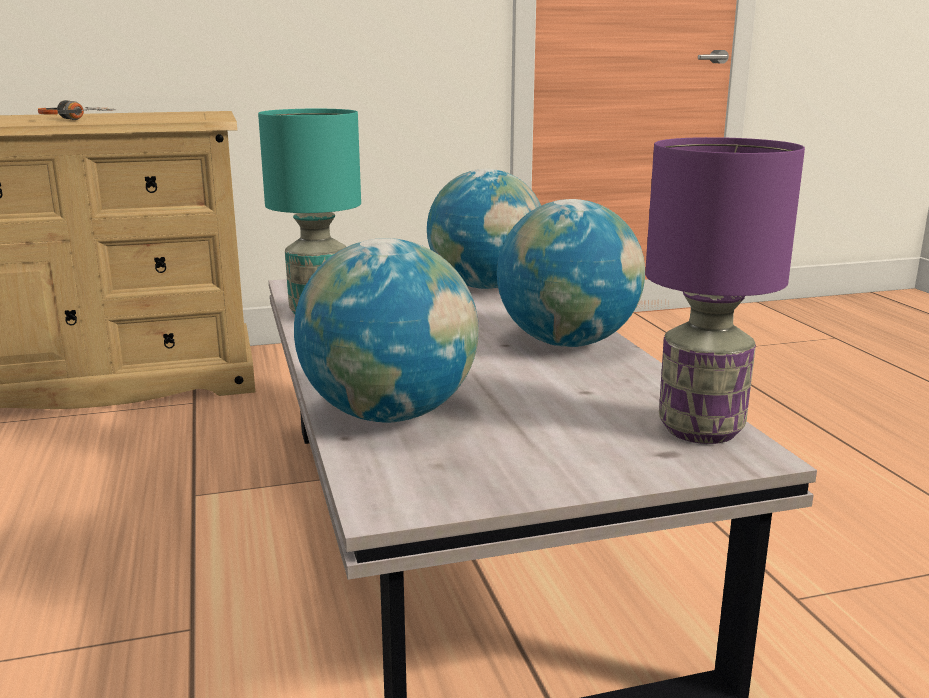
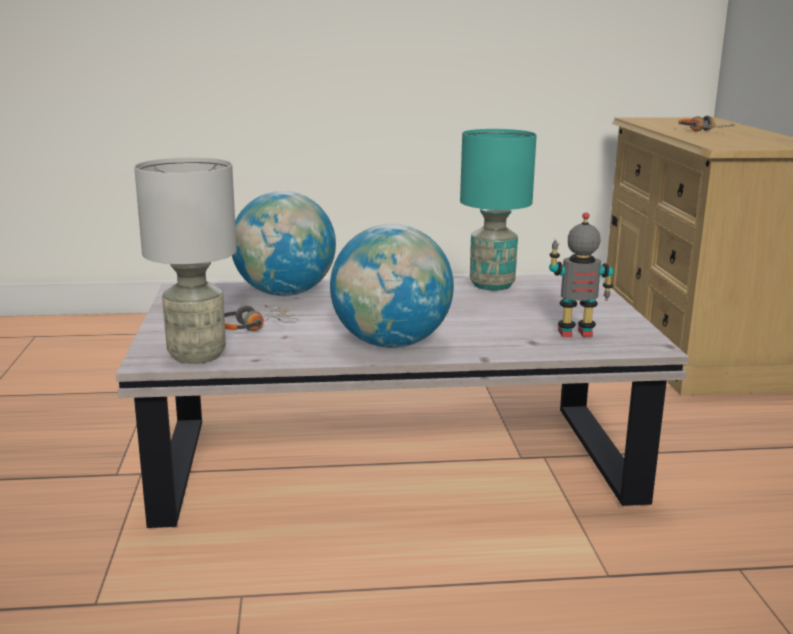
camera: 100 degrees right, 0 degrees up
globe [427,169,541,289] -> toy robot [549,212,614,337]
purple table lamp [645,137,805,444] -> grey table lamp [134,157,237,364]
none -> headphones [224,305,299,331]

